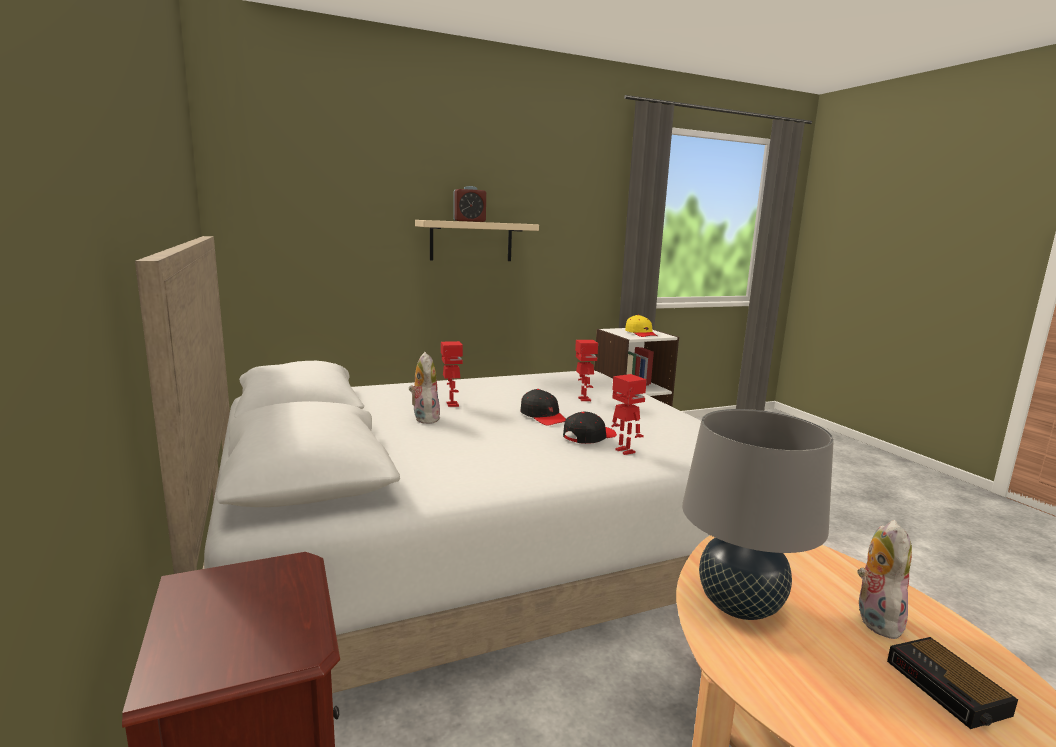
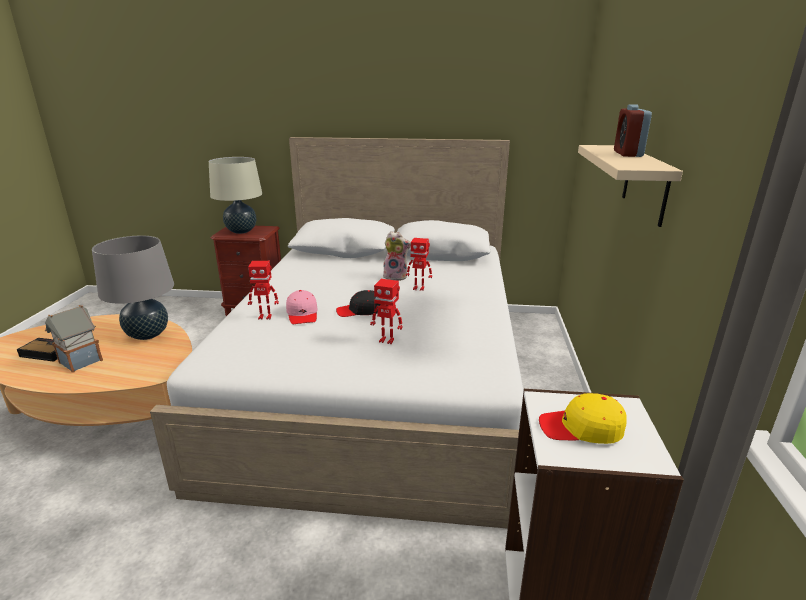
camera: 120 degrees right, 10 degrees up
black cap [563,412,617,444] -> pink cap [286,290,318,324]
plush toy [857,520,912,639] -> toy house [45,305,103,373]
none -> beige table lamp [209,157,262,234]

